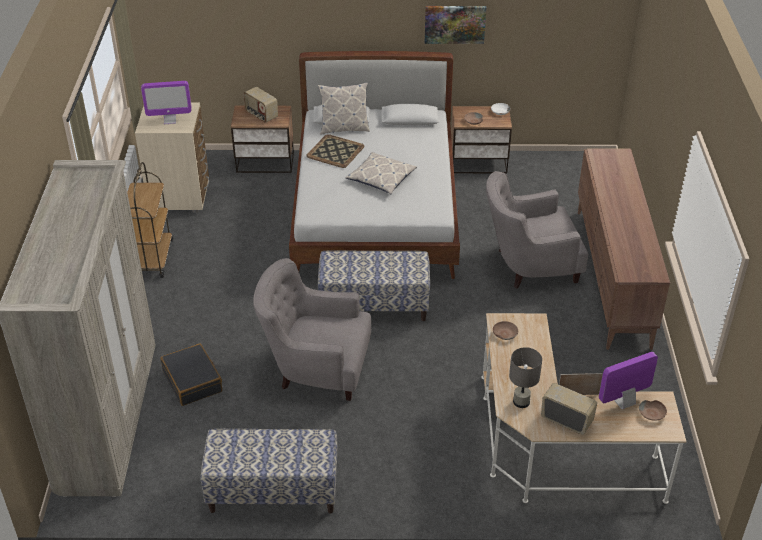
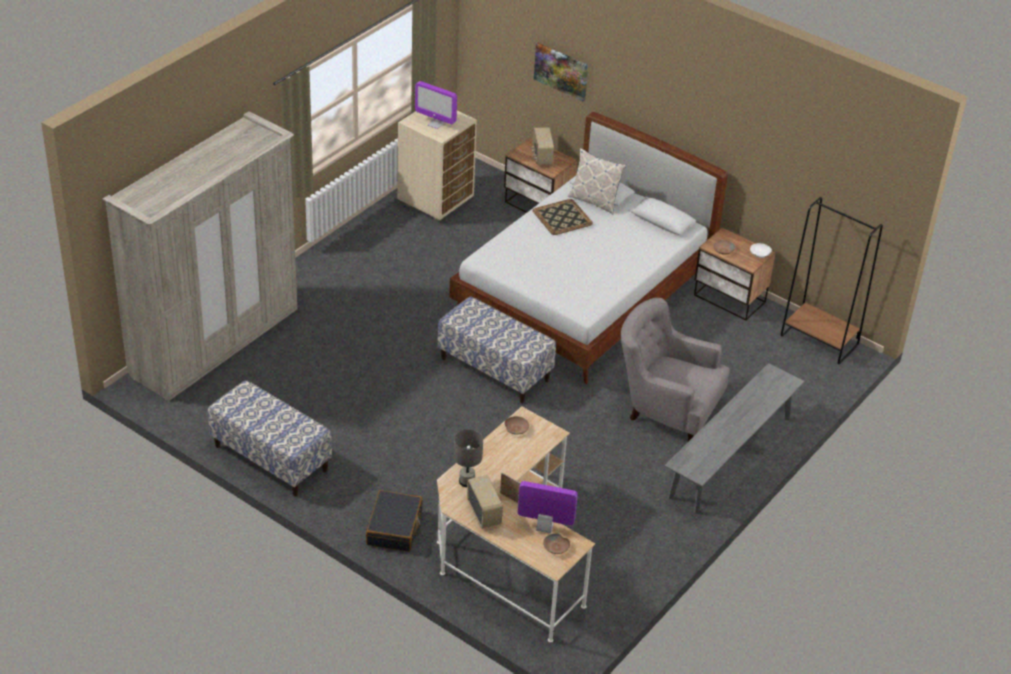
camera: 35 degrees right, 0 degrees up
brown cart [127,162,173,278] -> none
black suitcase [160,343,222,406] -> black suitcase moved to [366,490,423,552]
grey armchair [253,258,371,401] -> none
pillow [346,152,417,194] -> none
picture [425,6,486,44] -> picture moved to [534,43,588,101]
brown cabinet [578,148,670,350] -> grey bench [664,363,805,514]
none -> clothes rack [781,197,883,364]

